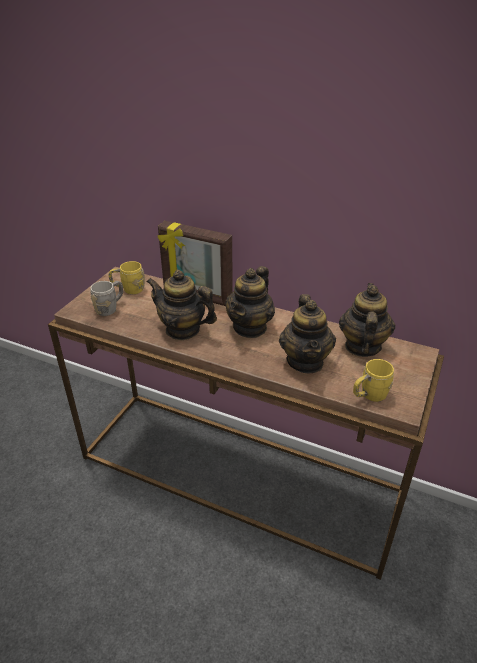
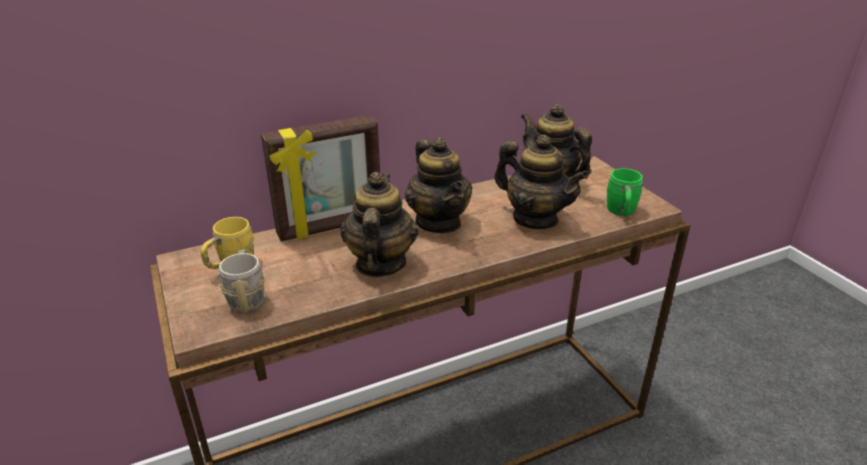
camera: 50 degrees left, 5 degrees down
teapot [147,270,217,340] -> teapot turned 120 degrees clockwise [340,172,419,277]
yellow mug [353,359,394,402] -> green mug [606,168,643,216]

